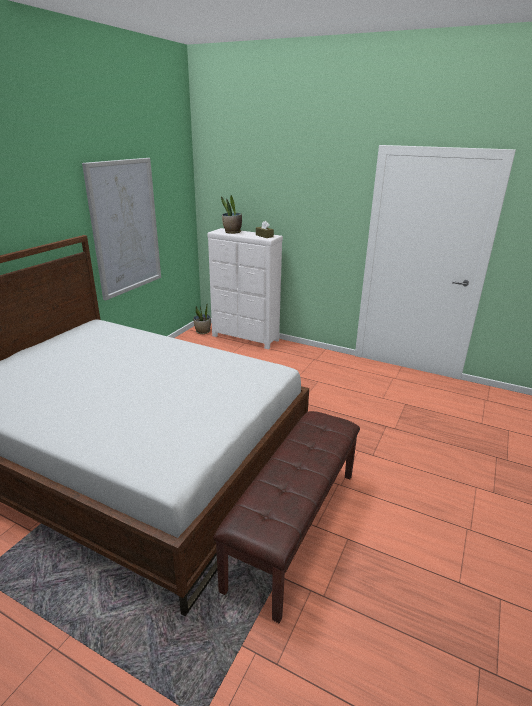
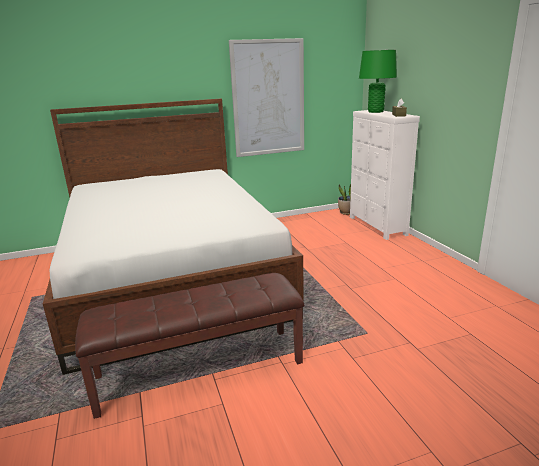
camera: 45 degrees right, 5 degrees down
potted plant [221,195,242,234] -> green table lamp [359,50,397,113]

